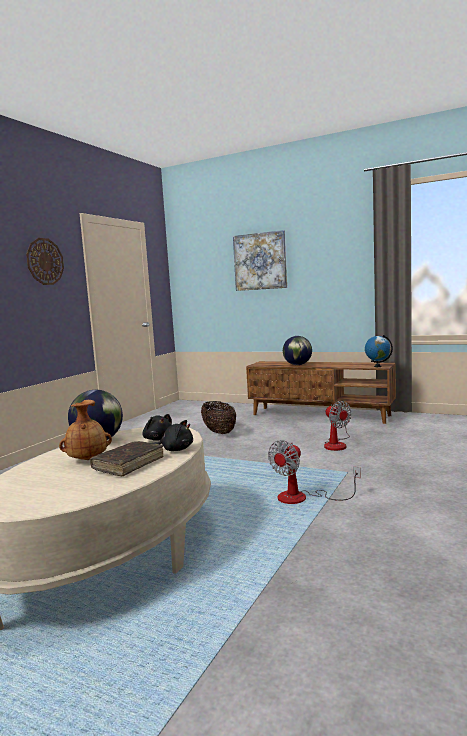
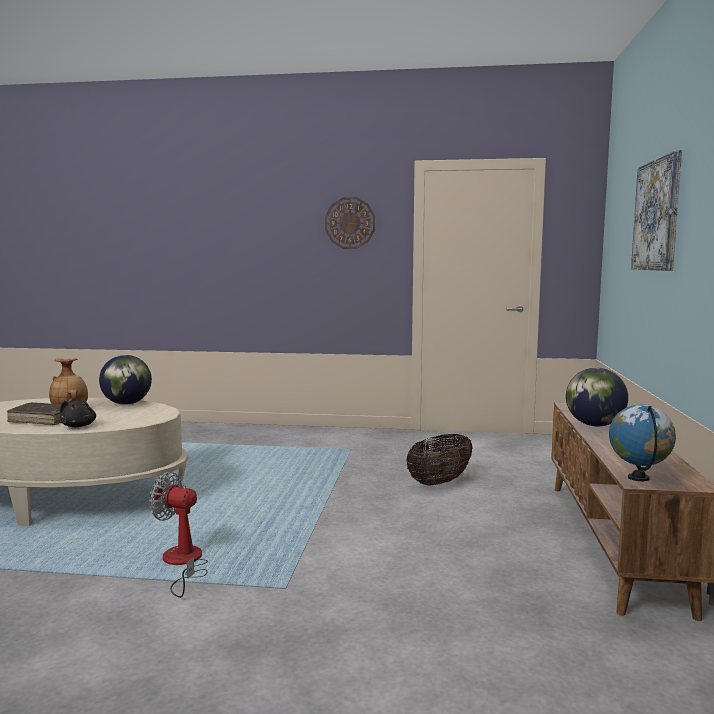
camera: 70 degrees right, 0 degrees up
black plush toy [142,414,172,441] -> none
fan [324,401,352,451] -> none

